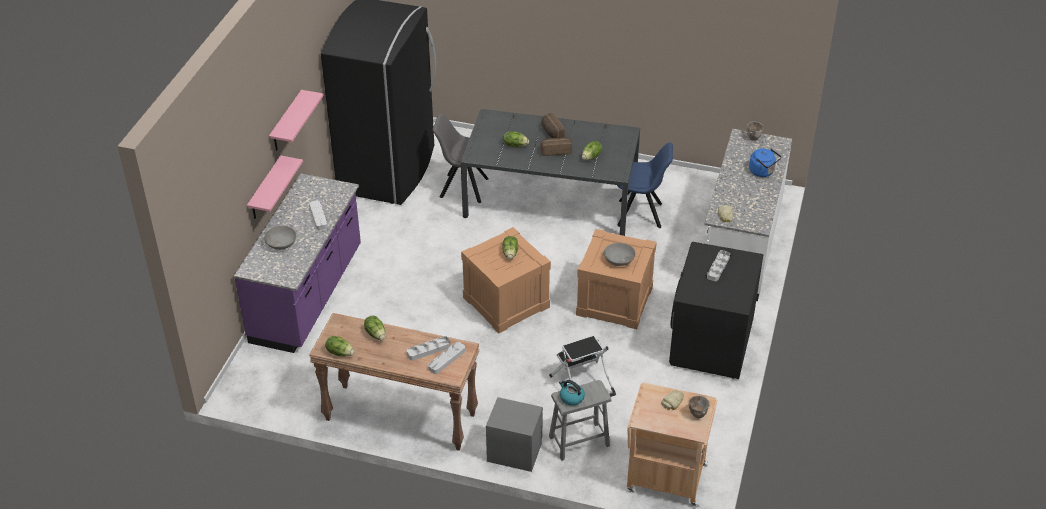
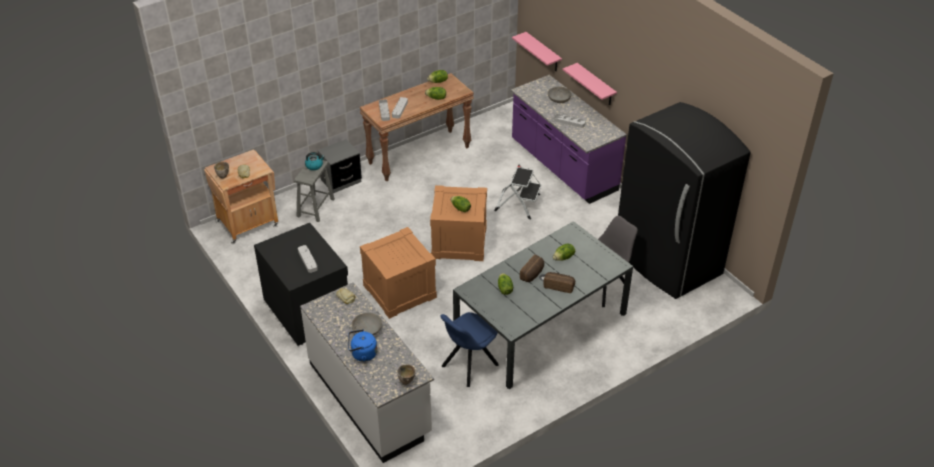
camera: 130 degrees right, 0 degrees up
pink shelf [269,90,324,151] -> pink shelf moved to [512,32,562,71]
step ladder [549,335,616,397] -> step ladder moved to [494,164,541,219]
grey bowl [604,243,636,266] -> grey bowl moved to [352,313,382,335]

